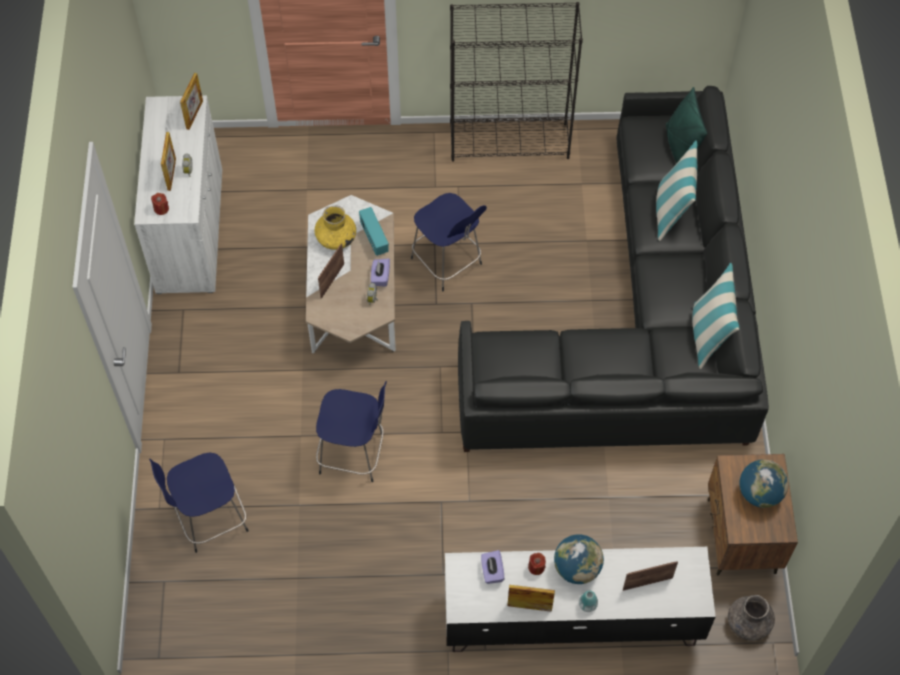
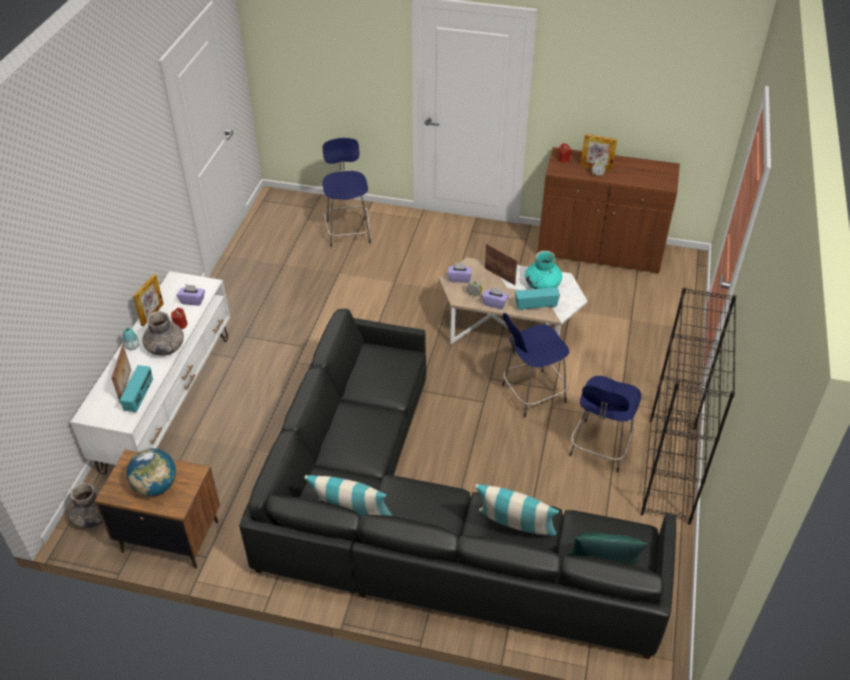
camera: 105 degrees right, 15 degrees down
white cabinet [134,96,222,294] -> brown cabinet [537,147,680,273]
picture frame [180,73,203,130] -> none
yellow vase [315,205,356,250] -> turquoise vase [525,251,562,289]
blue stool [316,381,387,482] -> blue stool moved to [569,376,641,473]
globe [554,534,604,584] -> grey vase [142,311,184,356]
none -> radio [119,365,153,412]
none -> purple tissue box [448,263,472,283]

